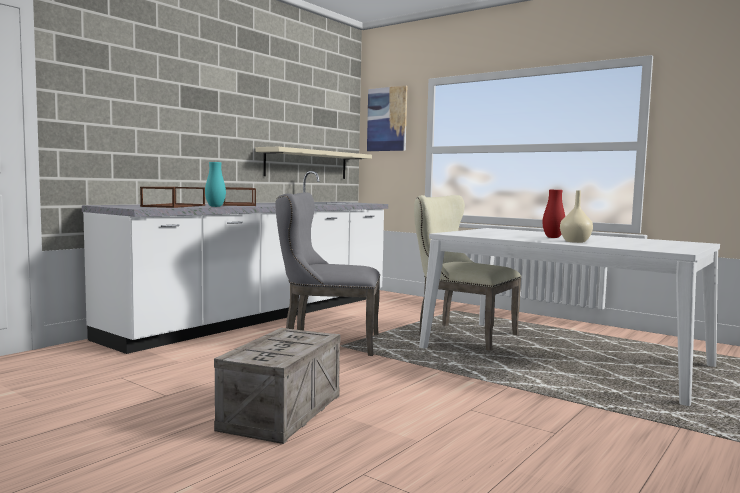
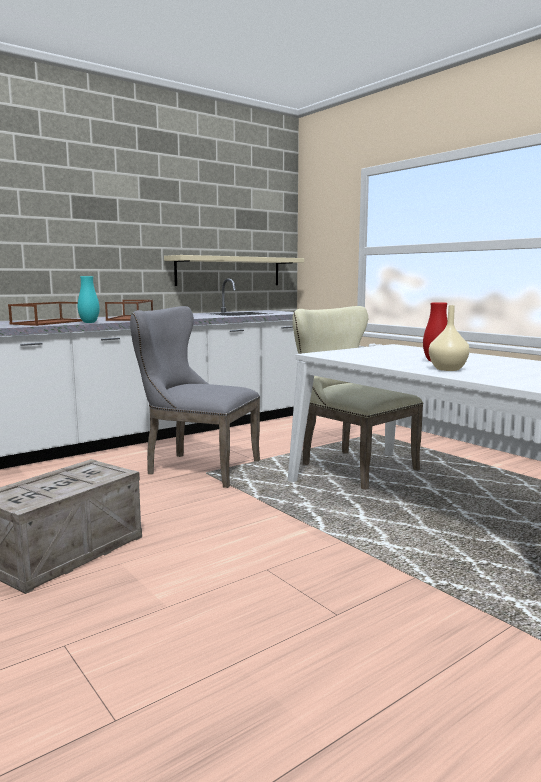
camera: 15 degrees right, 5 degrees up
picture [367,85,407,151] -> none

